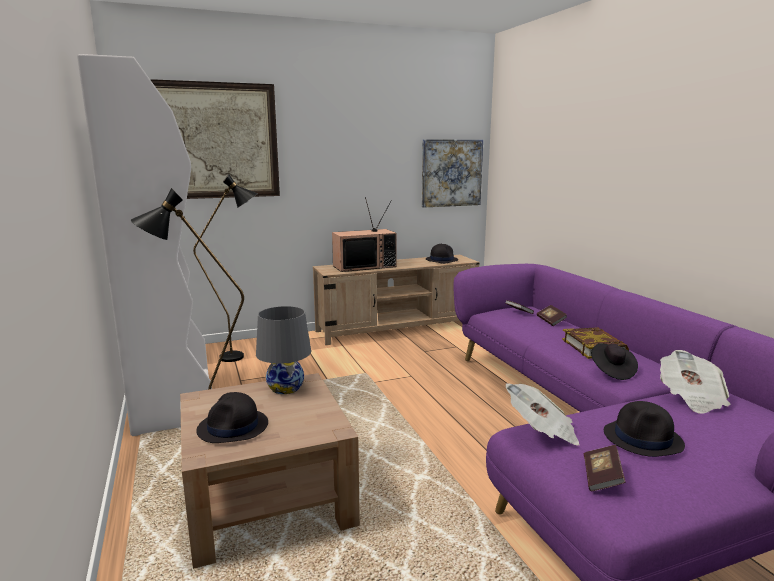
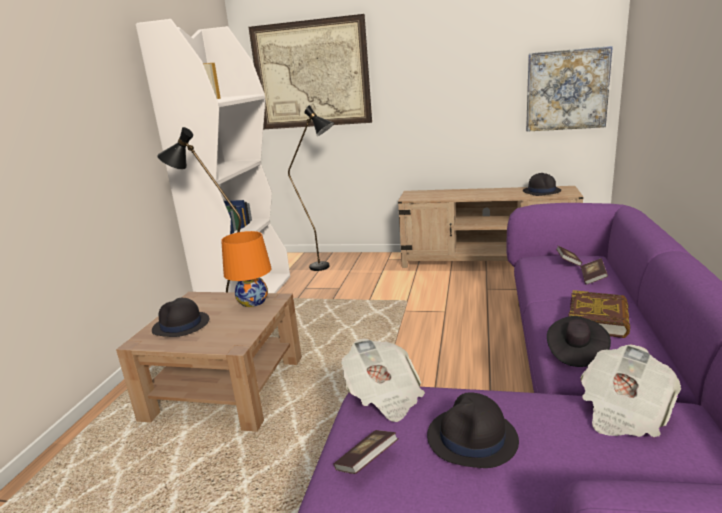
camera: 35 degrees right, 5 degrees up
grey table lamp [256,306,311,394] -> orange table lamp [221,231,272,307]
television [332,197,397,272] -> none

